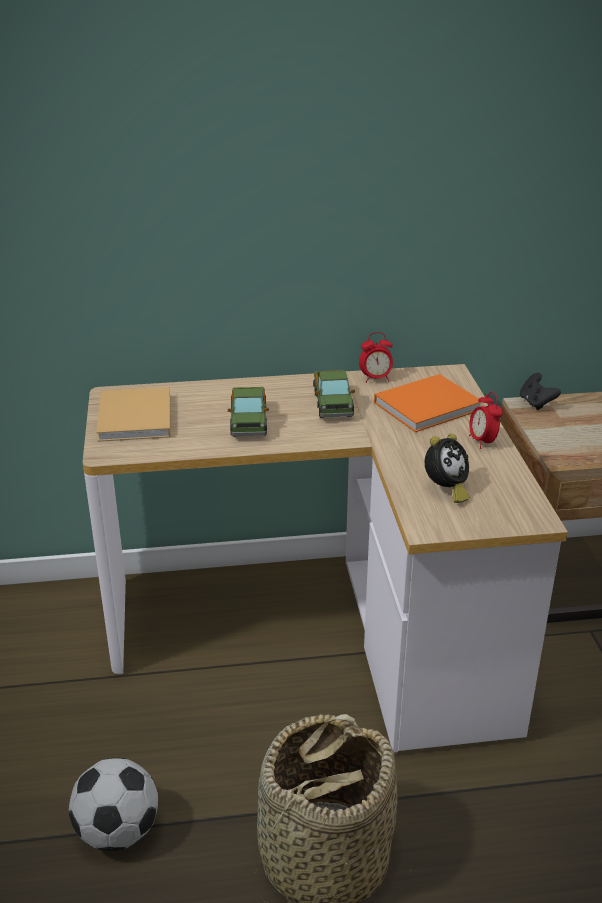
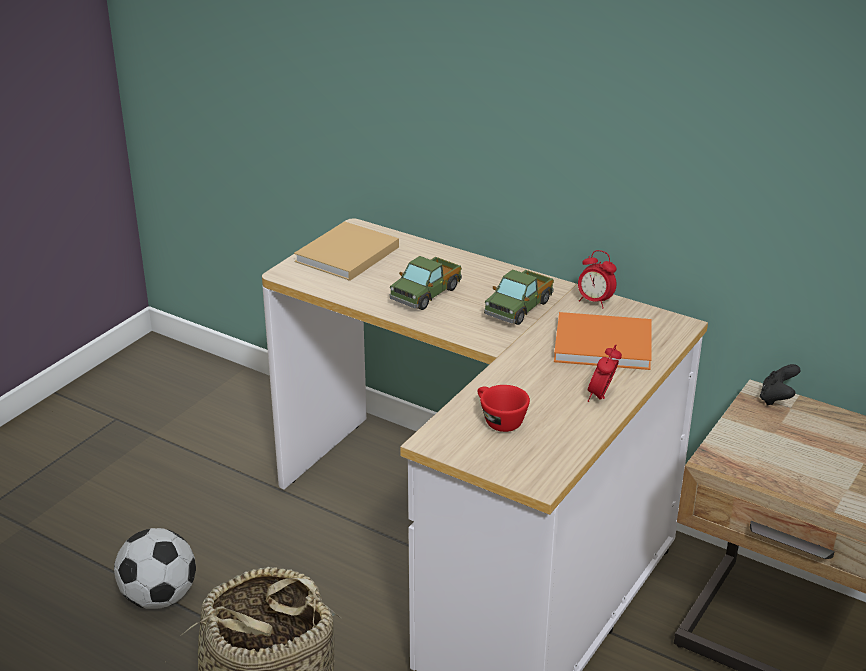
camera: 40 degrees right, 0 degrees up
alarm clock [424,434,470,503] -> red cup [477,385,530,432]

